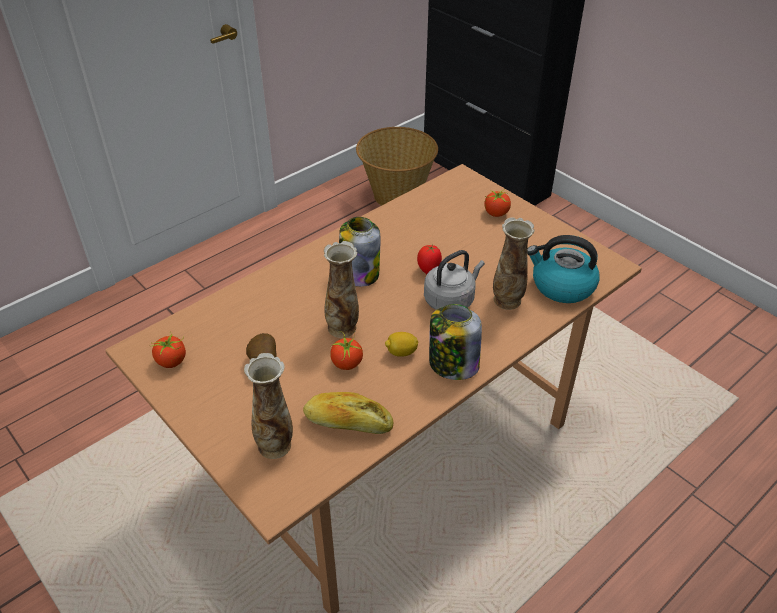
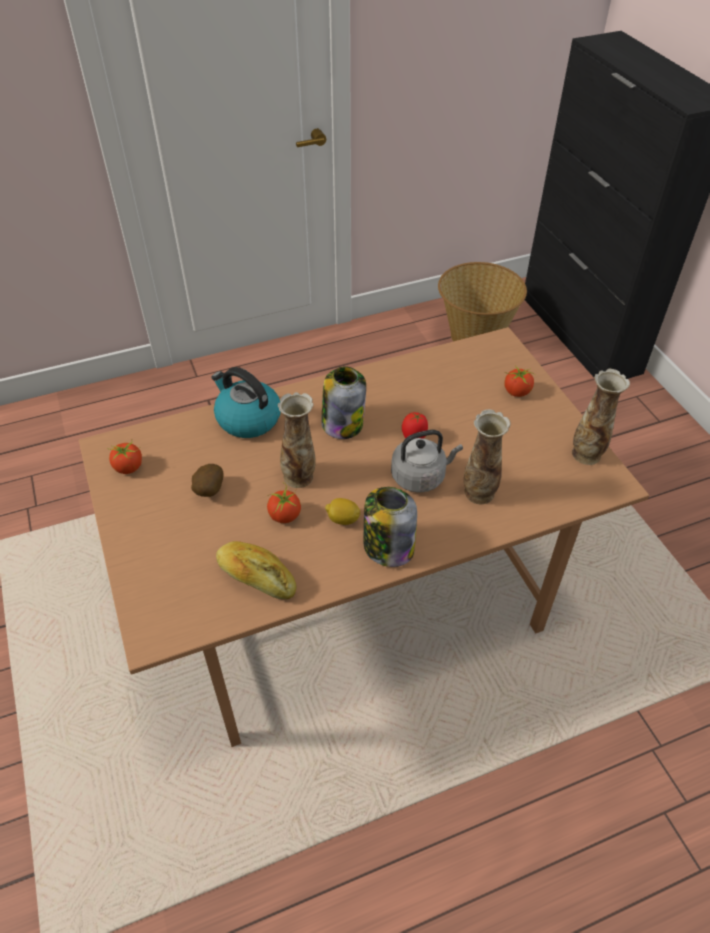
camera: 20 degrees right, 5 degrees up
vase [244,353,293,459] -> vase moved to [572,369,630,465]
kettle [527,235,600,303] -> kettle moved to [212,367,281,438]

